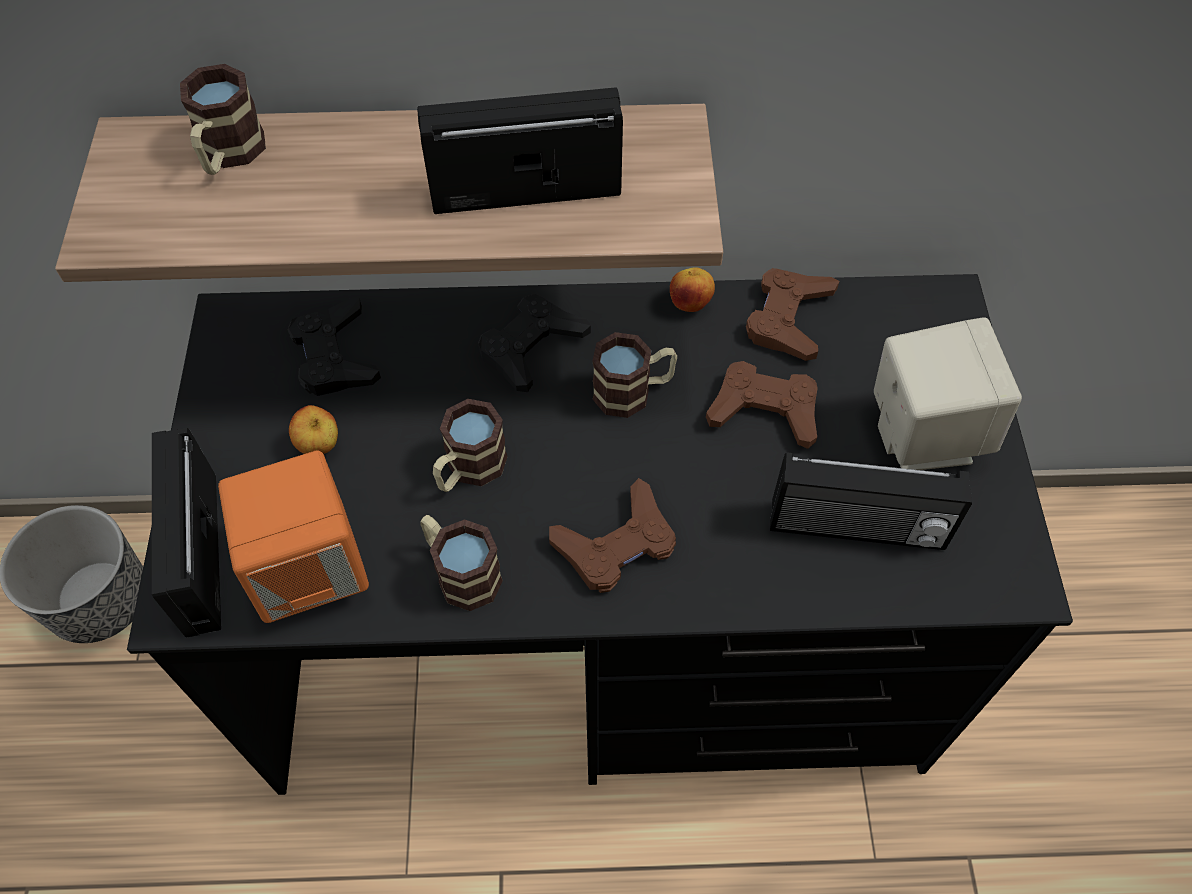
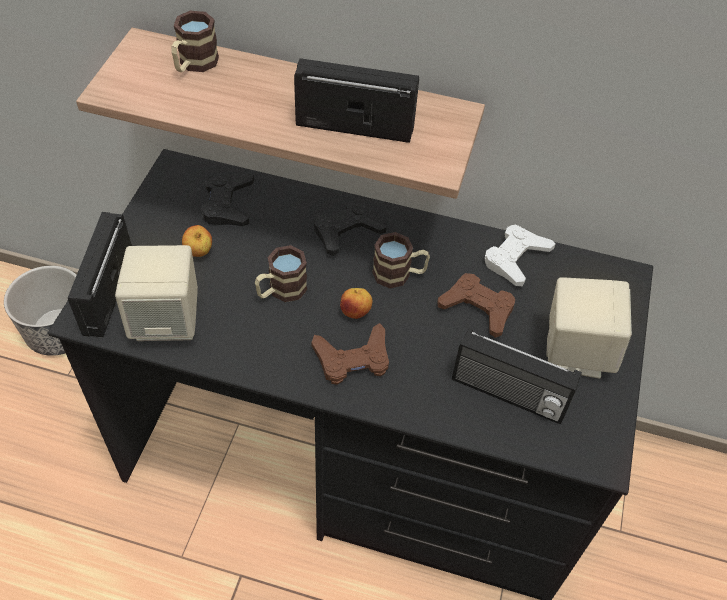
camera: 15 degrees right, 5 degrees down
orange speaker [218,450,369,623] -> beige speaker [115,245,198,341]
mug [420,515,503,611] -> none
apple [670,267,715,312] -> apple moved to [340,288,372,319]
brown game controller [746,268,840,361] -> white game controller [485,224,556,286]

